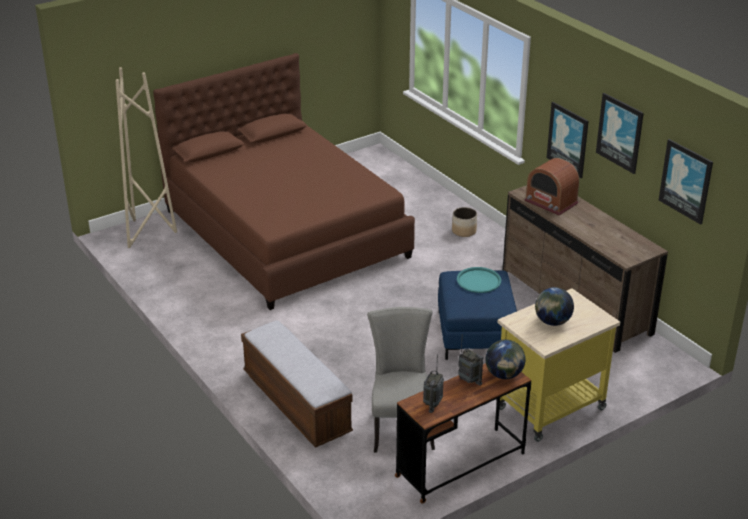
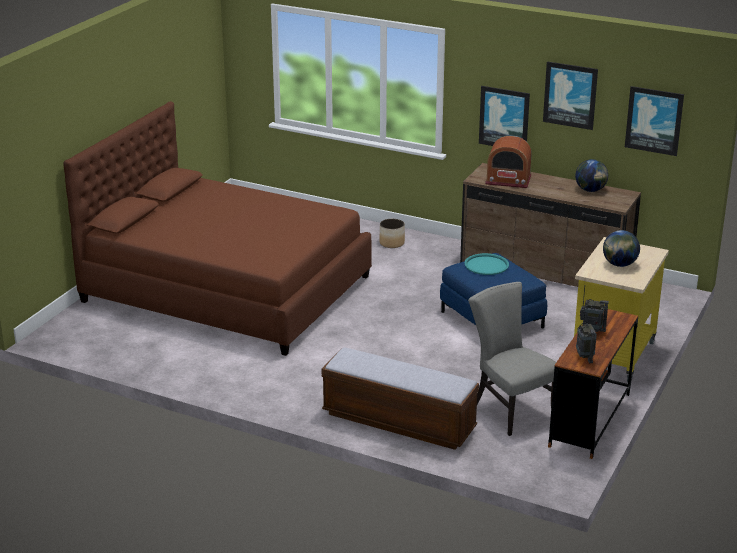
camera: 30 degrees left, 5 degrees down
beige clothes rack [116,67,177,248] -> none
globe [486,340,525,379] -> globe moved to [575,159,608,192]

